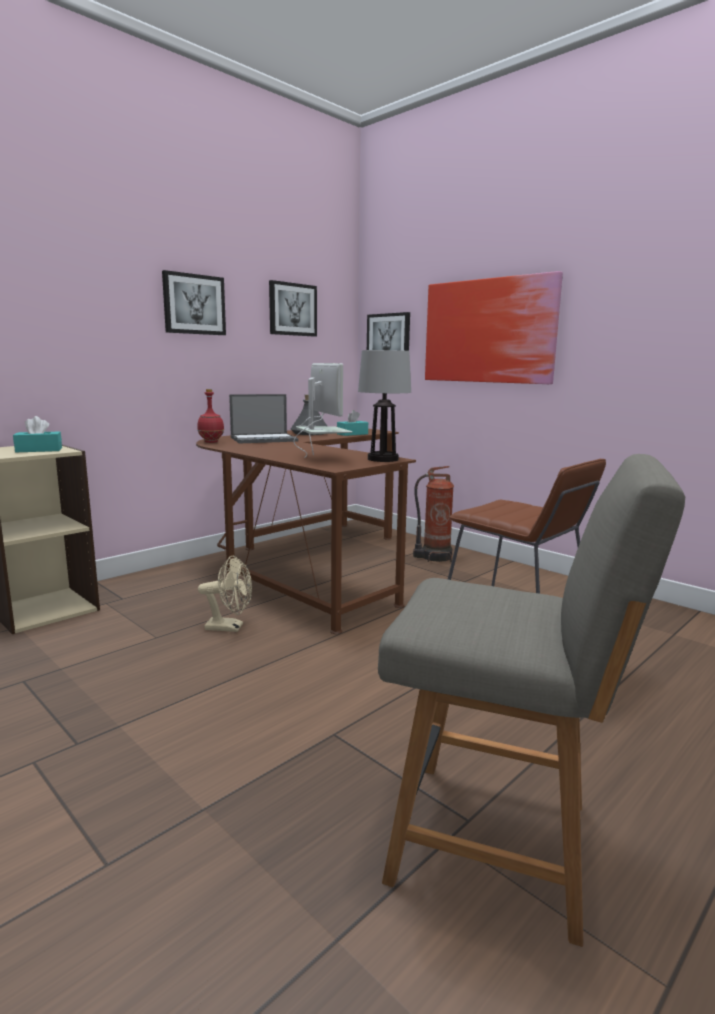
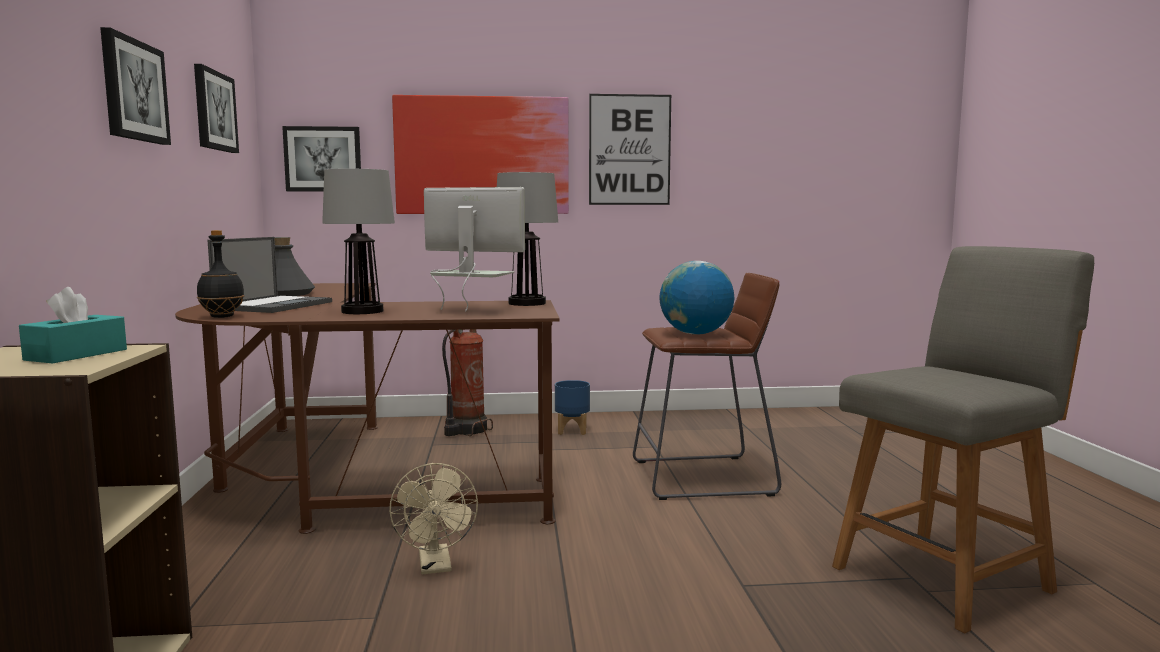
camera: 50 degrees left, 5 degrees down
red bottle [197,389,224,443] -> black bottle [197,230,245,318]
beige fan [198,556,252,632] -> beige fan turned 120 degrees clockwise [389,463,478,574]
turquoise tissue box [337,410,368,436] -> none
none -> table lamp [322,169,395,314]
none -> blue planter [555,380,590,435]
none -> picture [589,94,671,205]
none -> globe [660,261,735,335]

